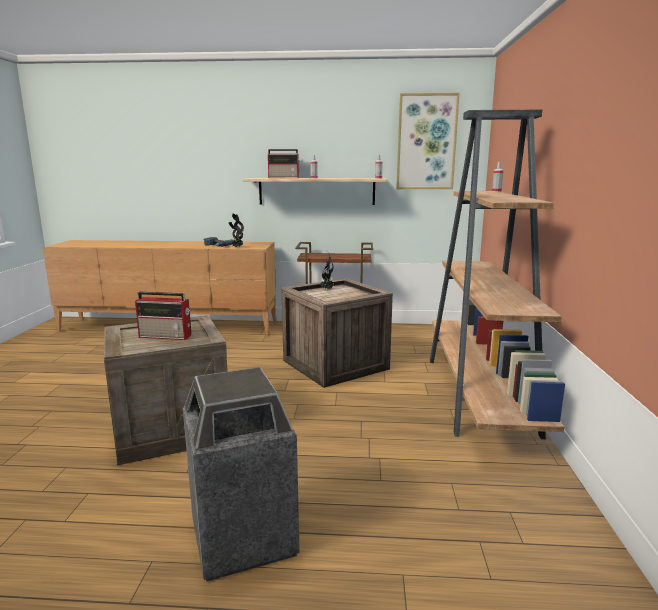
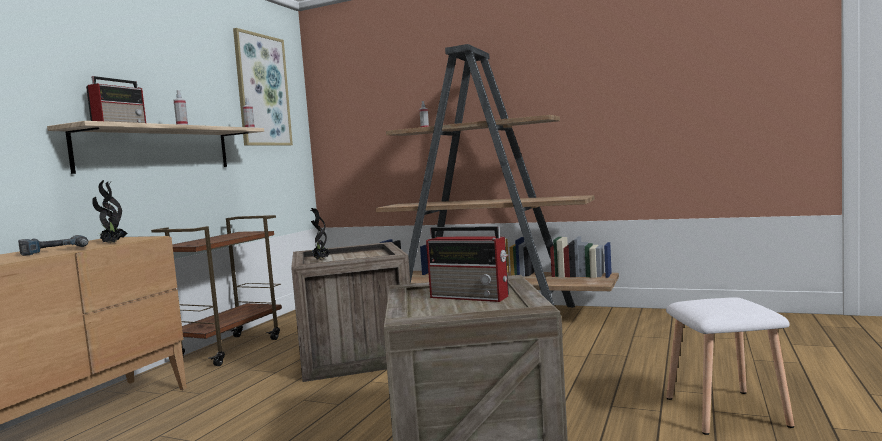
camera: 70 degrees left, 10 degrees down
radio [135,292,191,340] -> radio turned 90 degrees clockwise [426,226,509,302]
trash can [183,367,300,582] -> white stool [666,297,794,435]

